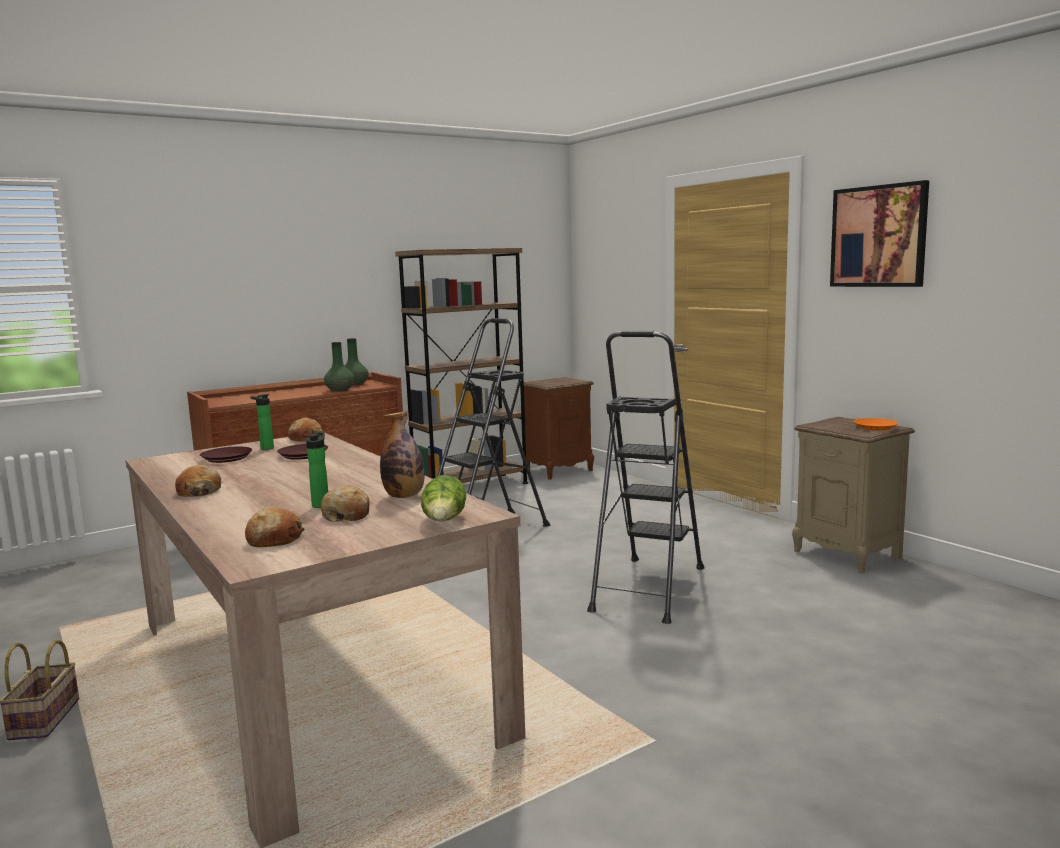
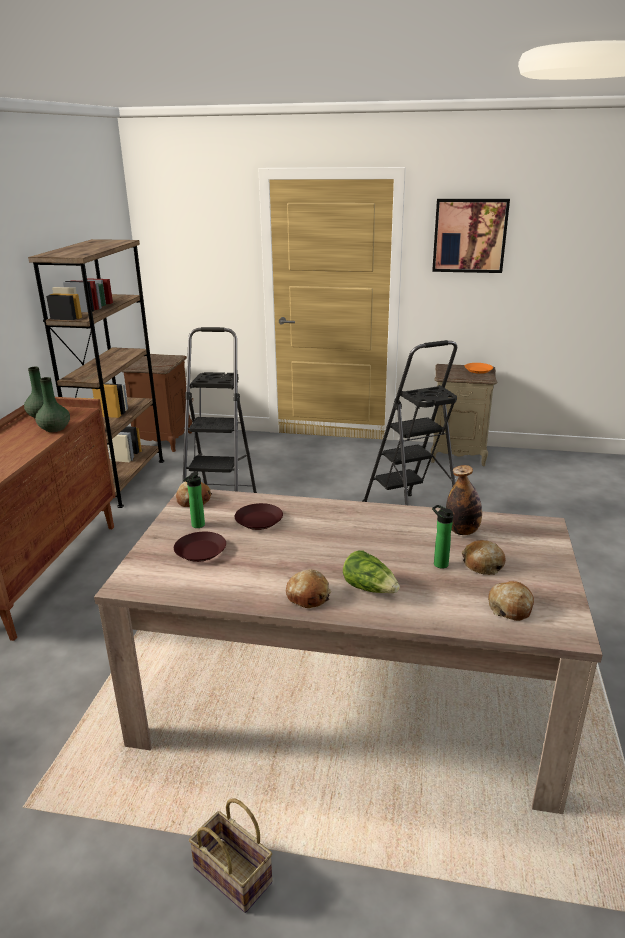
camera: 45 degrees left, 15 degrees up
lettuce [421,475,466,521] -> lettuce moved to [343,550,400,593]

